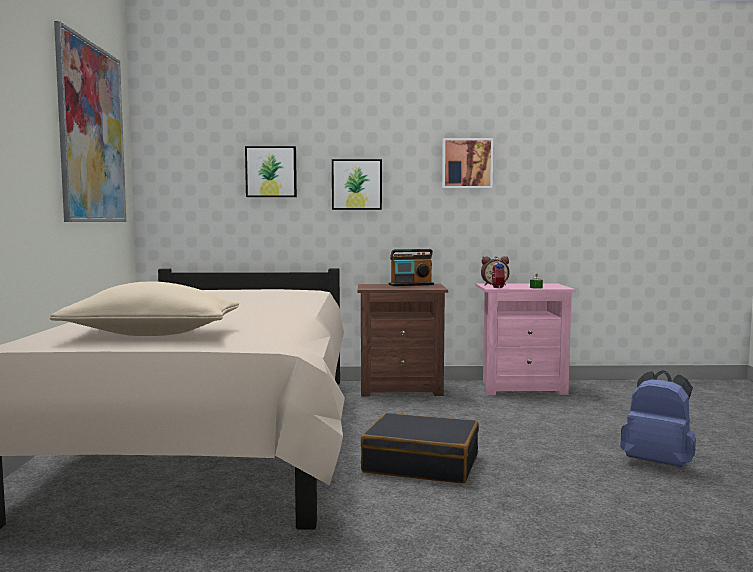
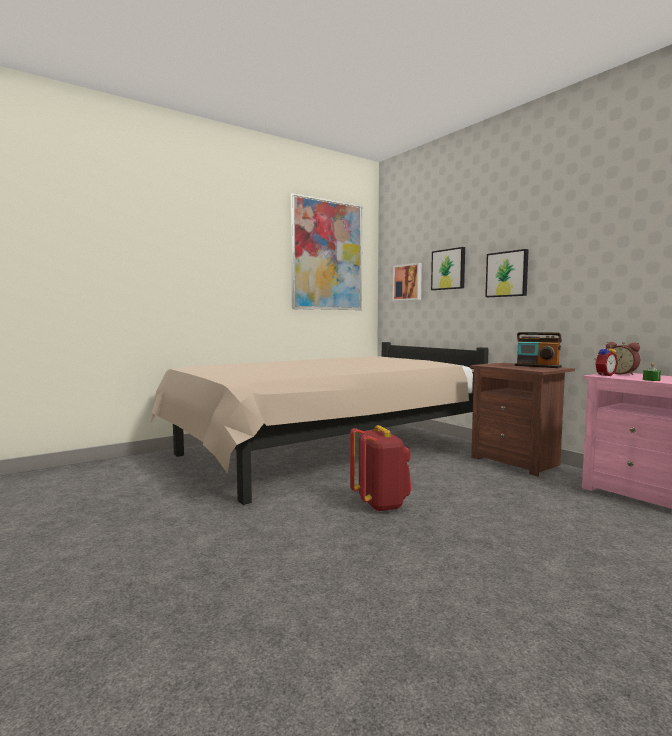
camera: 55 degrees right, 0 degrees up
beige pillow [50,282,239,336] -> none
black suitcase [361,413,479,483] -> red backpack [350,425,411,512]
picture [442,138,493,189] -> picture moved to [393,263,422,301]
blue backpack [620,370,696,467] -> none

